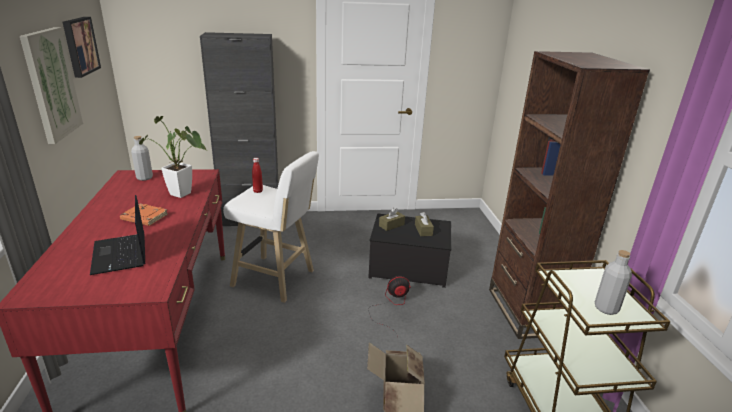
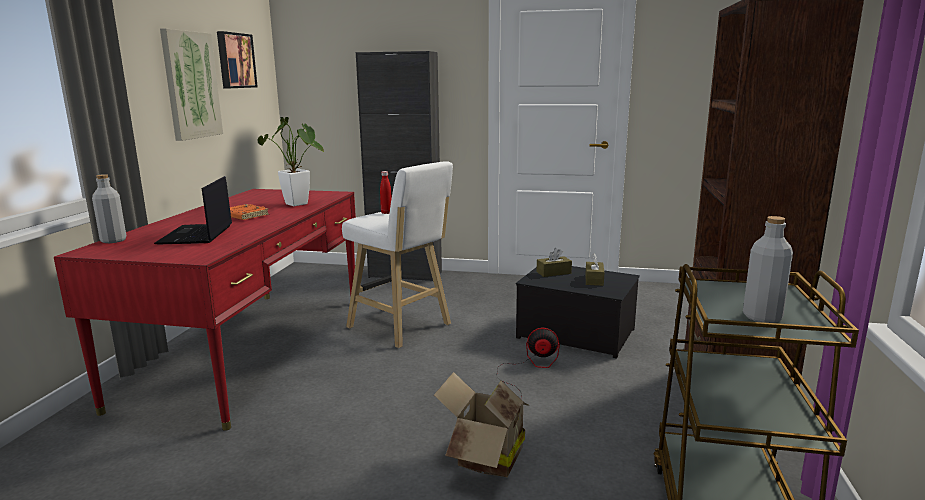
camera: 20 degrees right, 10 degrees down
grey bottle [131,136,153,181] -> grey bottle moved to [92,174,126,243]

